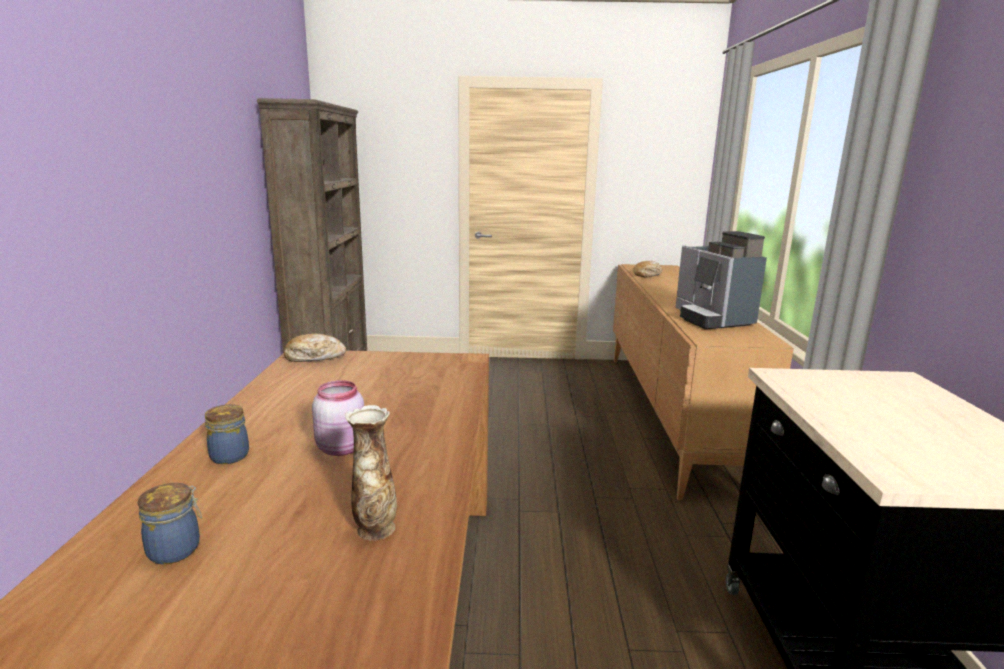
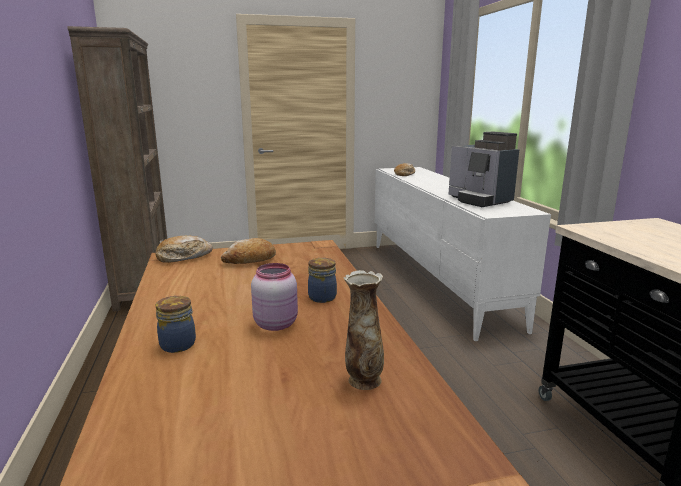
camera: 15 degrees left, 0 degrees up
jar [138,483,202,564] -> jar moved to [308,258,337,303]
brown cabinet [613,264,794,500] -> white cabinet [375,167,551,341]
none -> bread [221,238,276,264]

